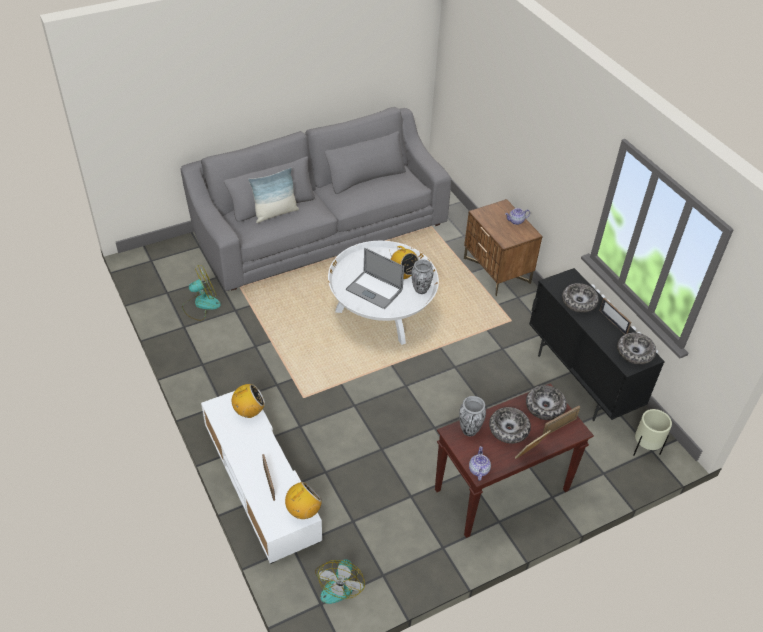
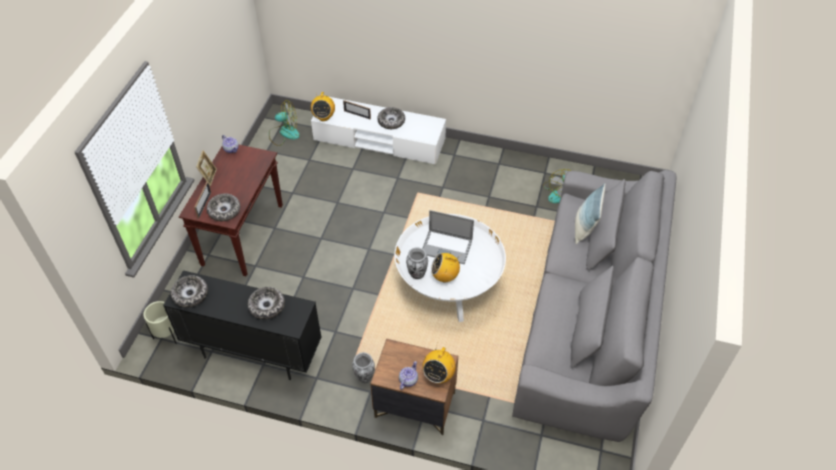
camera: 135 degrees right, 5 degrees up
radio [232,384,265,418] -> radio moved to [422,342,456,383]
fan [315,559,365,604] -> fan turned 120 degrees clockwise [269,100,300,146]
laptop [346,248,404,309] -> laptop turned 150 degrees counterclockwise [422,210,474,264]
vase [459,396,486,436] -> vase moved to [352,352,375,383]
bowl [489,407,531,444] -> bowl moved to [377,107,405,129]
picture frame [600,298,631,334] -> none

